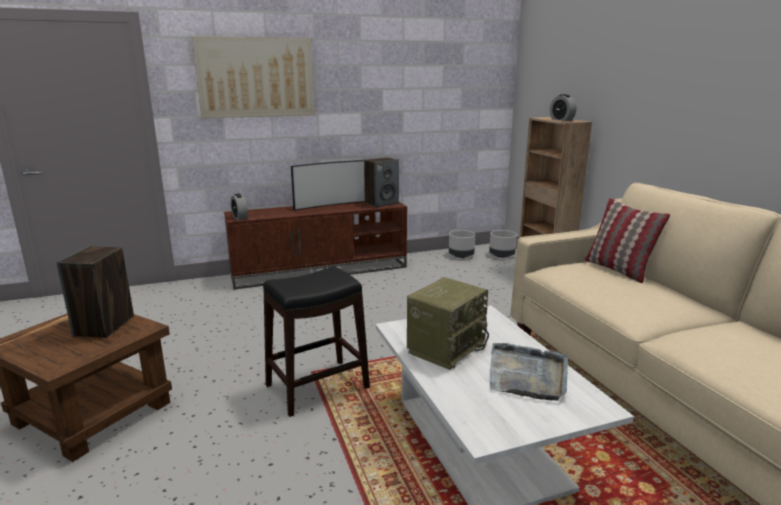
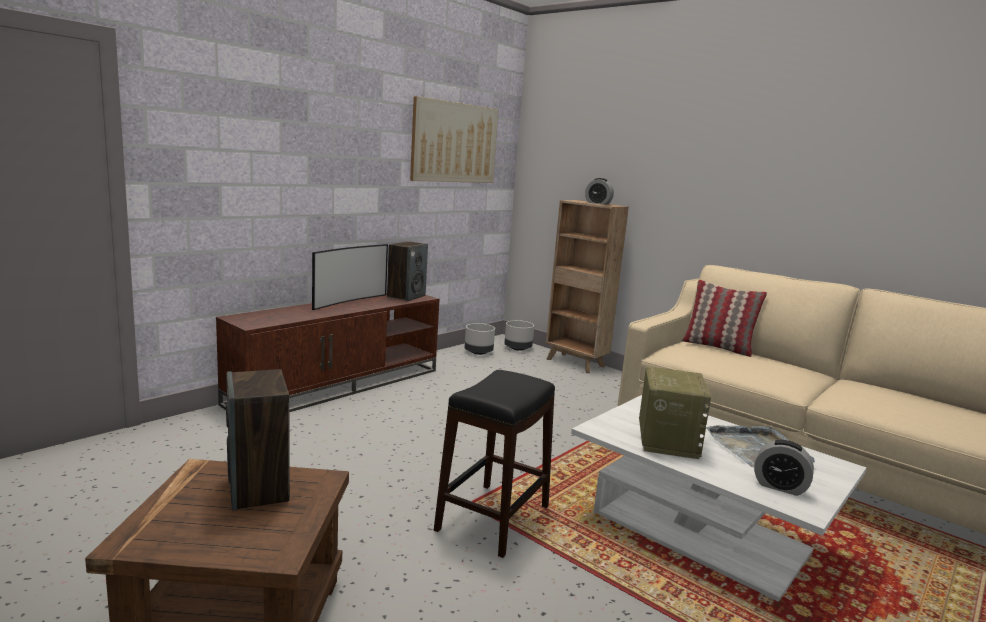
camera: 30 degrees left, 5 degrees down
picture [192,36,315,118] -> picture moved to [410,96,498,183]
alarm clock [231,194,248,220] -> alarm clock moved to [754,440,814,496]

